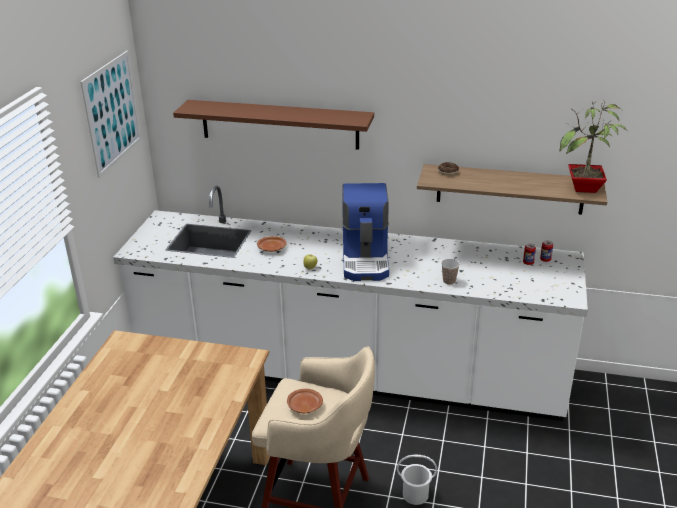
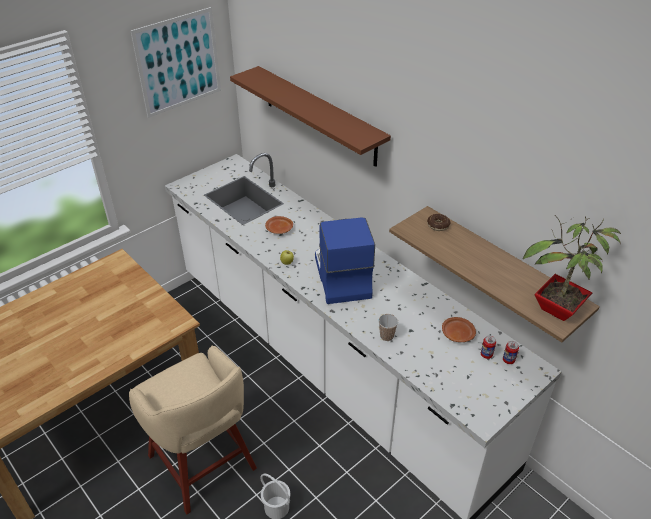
camera: 35 degrees right, 10 degrees up
brown plate [287,389,323,413] -> brown plate moved to [442,317,476,342]
coffee machine [342,183,389,281] -> coffee machine turned 135 degrees clockwise [315,218,375,304]

